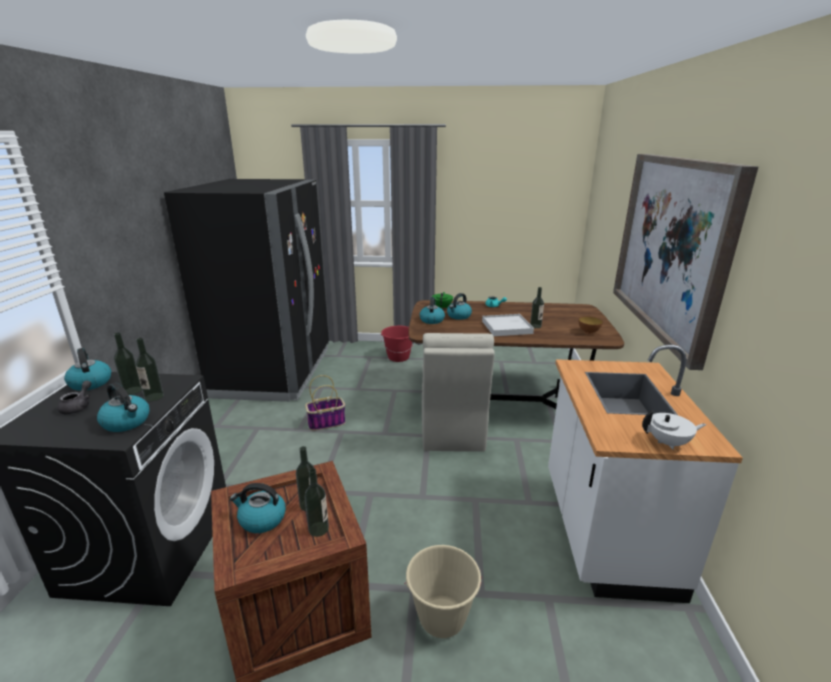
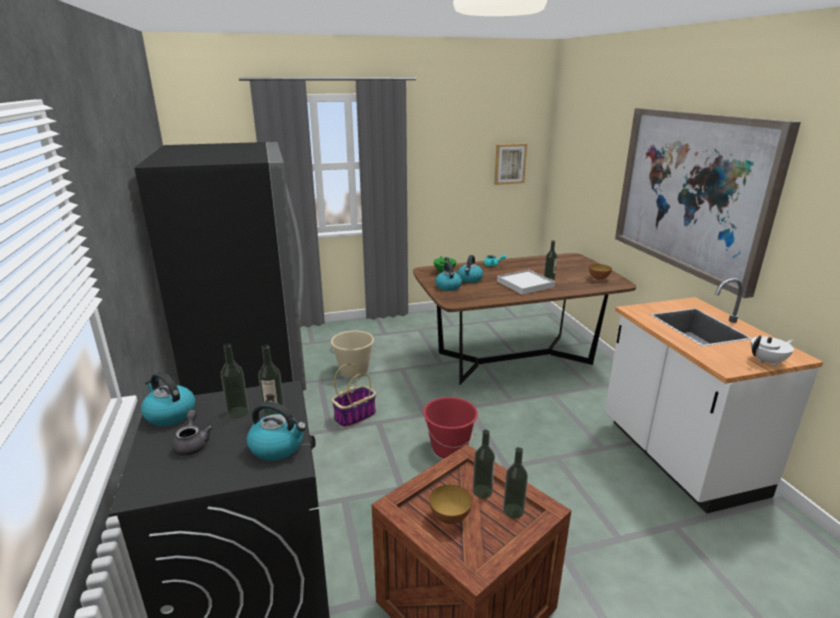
camera: 20 degrees left, 0 degrees up
kettle [230,483,286,533] -> bowl [429,485,472,524]
red bucket [381,326,415,362] -> red bucket moved to [423,397,478,459]
beige bucket [404,545,481,638] -> beige bucket moved to [330,331,374,378]
beige chair [422,333,495,452] -> none
none -> picture [494,143,527,185]

